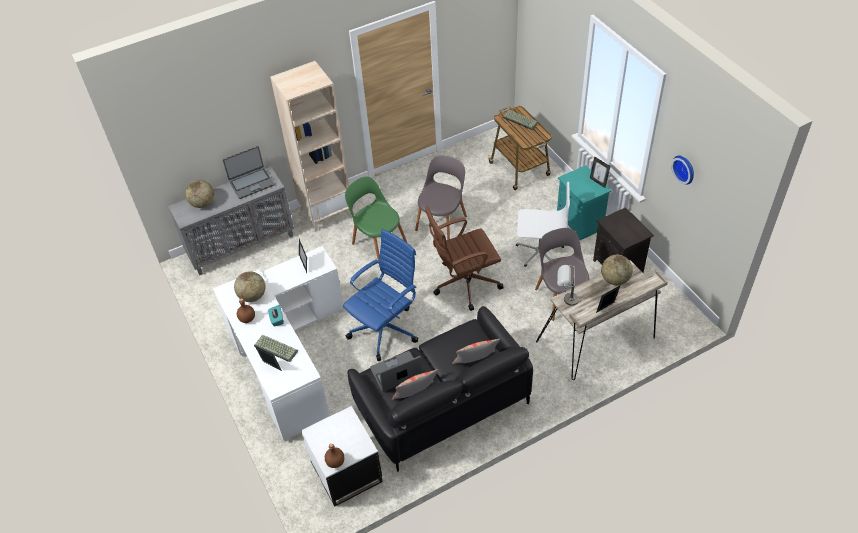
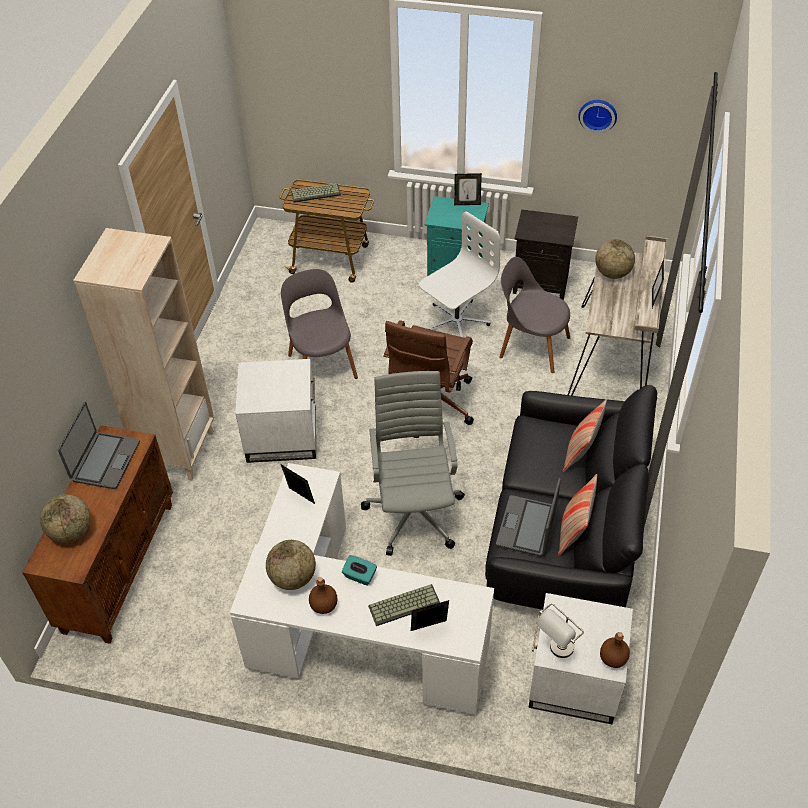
camera: 50 degrees left, 0 degrees up
grey cabinet [168,166,294,275] -> brown cabinet [22,425,173,644]
blue office chair [343,229,418,361] -> grey office chair [361,371,465,556]
green chair [345,177,407,264] -> white side table [235,359,316,463]
grey table lamp [557,265,579,306] -> grey table lamp moved to [537,603,584,658]

